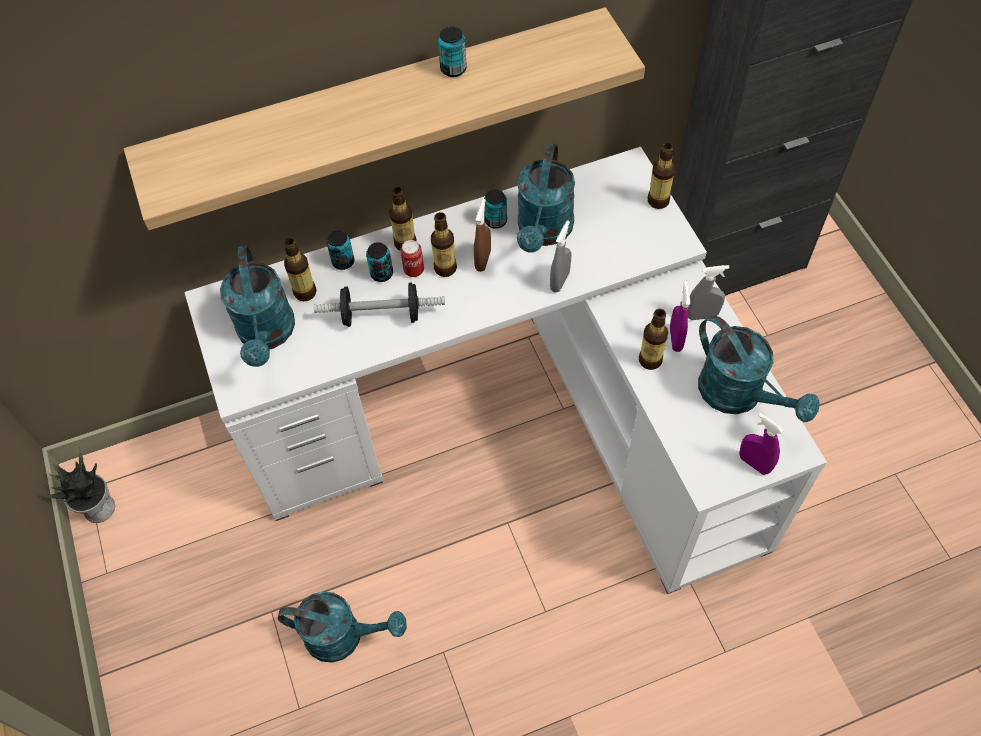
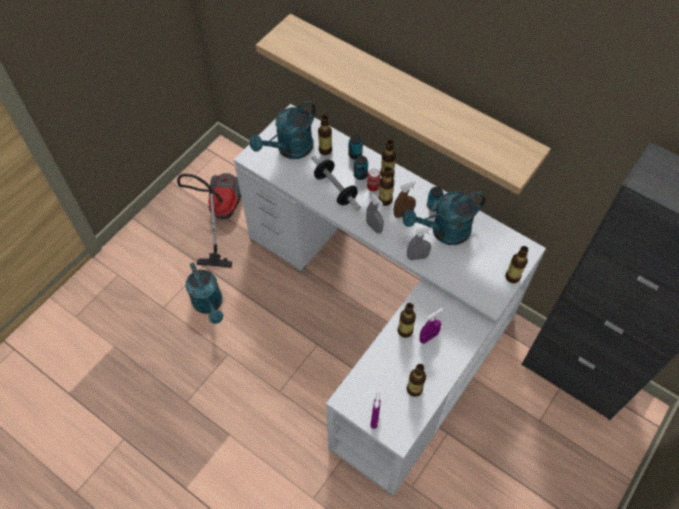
camera: 55 degrees right, 0 degrees up
potted plant [41,447,115,523] -> none
can [438,26,467,77] -> none
grey spray bottle [688,265,729,320] -> grey spray bottle moved to [366,194,384,234]
turquoise watering can [698,315,820,422] -> bottle [407,364,426,397]
none -> vacuum cleaner [177,173,241,268]

